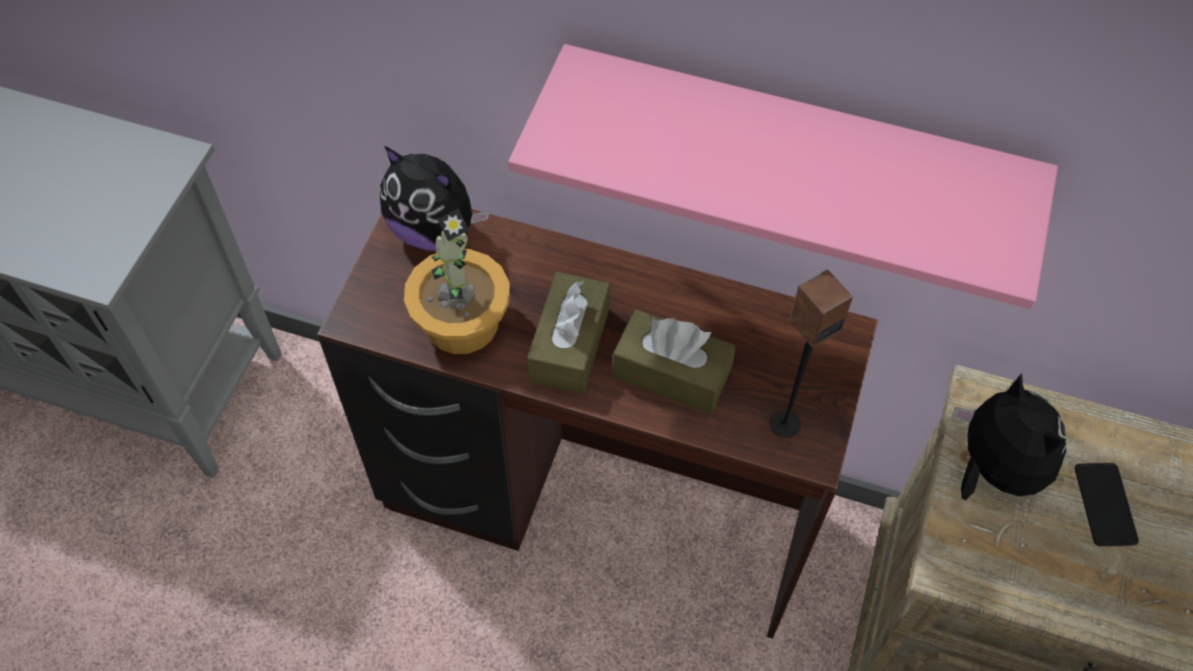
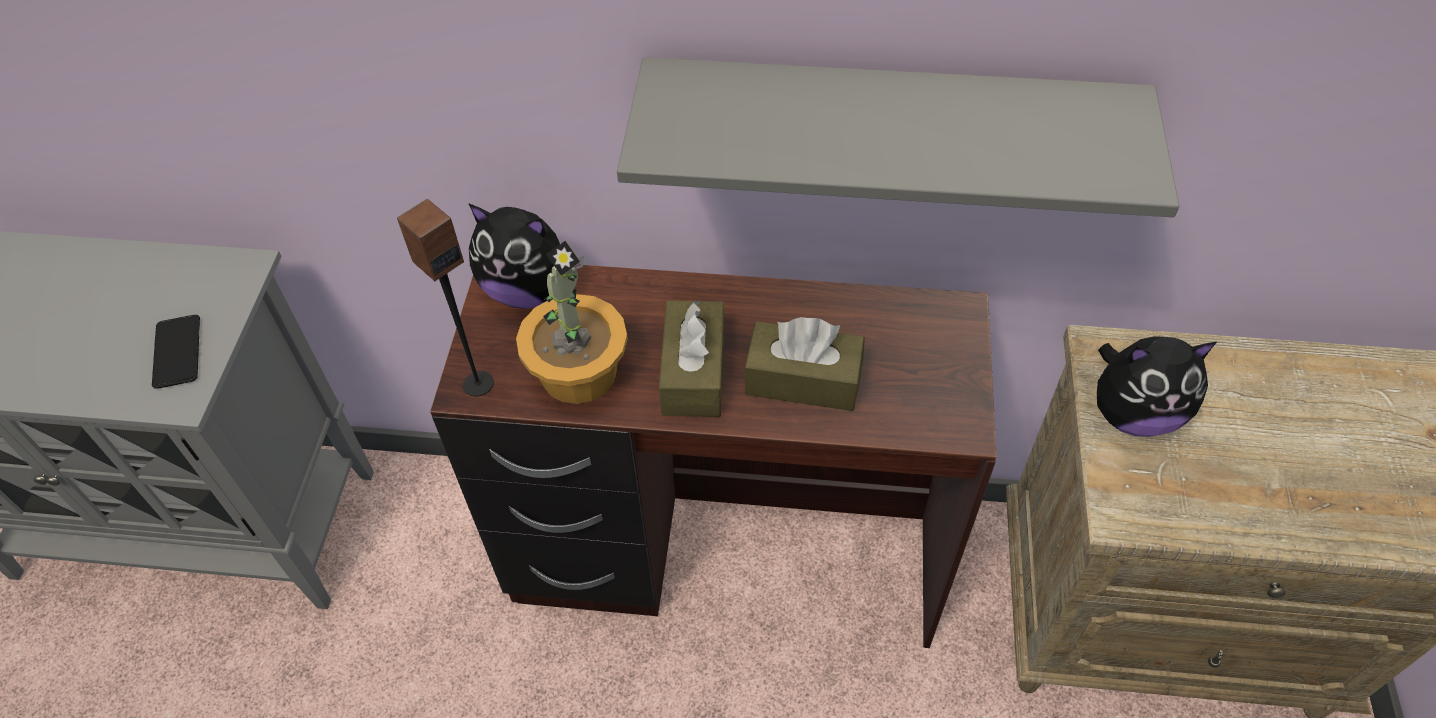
camera: 10 degrees left, 5 degrees down
pink shelf [508,44,1058,309] -> grey shelf [617,57,1179,217]
speaker [770,269,853,438] -> speaker moved to [397,199,494,396]
plush toy [952,373,1067,500] -> plush toy turned 120 degrees clockwise [1097,336,1217,437]
phone [1074,463,1139,546] -> phone moved to [152,315,200,389]

